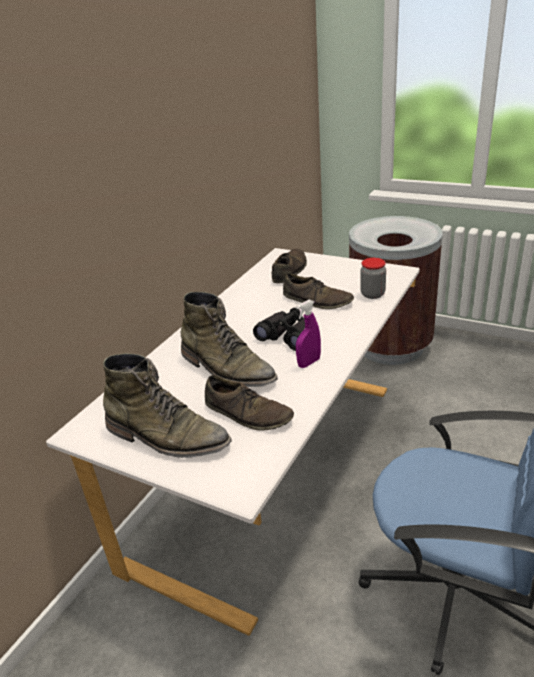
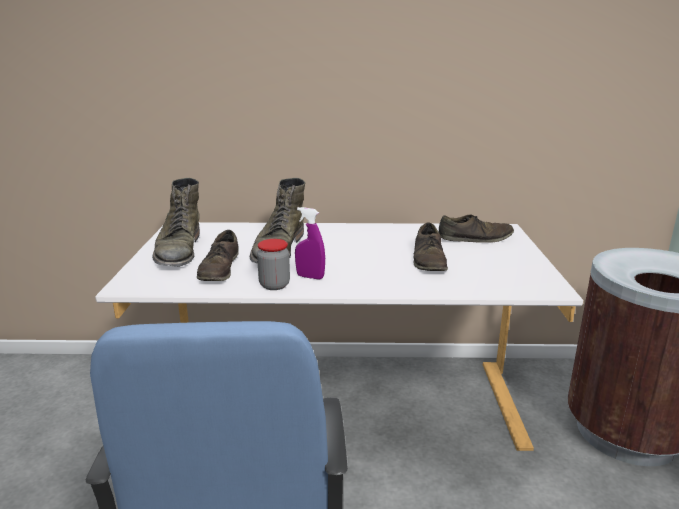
camera: 60 degrees right, 10 degrees down
black binoculars [253,308,305,351] -> none
jar [360,258,386,299] -> jar moved to [257,239,290,290]

